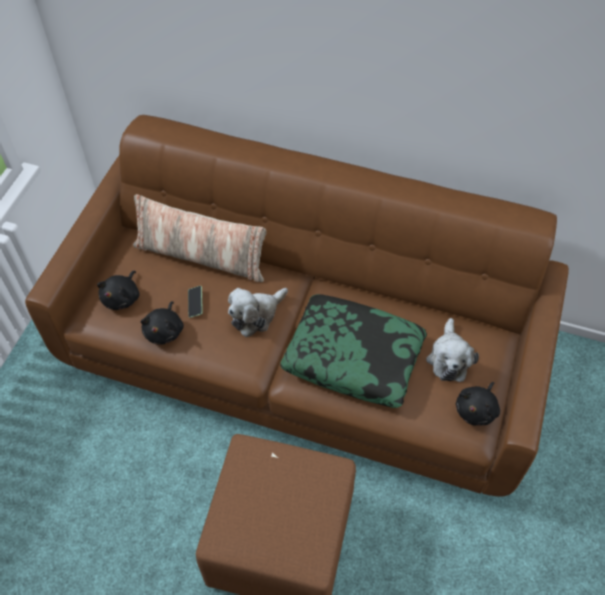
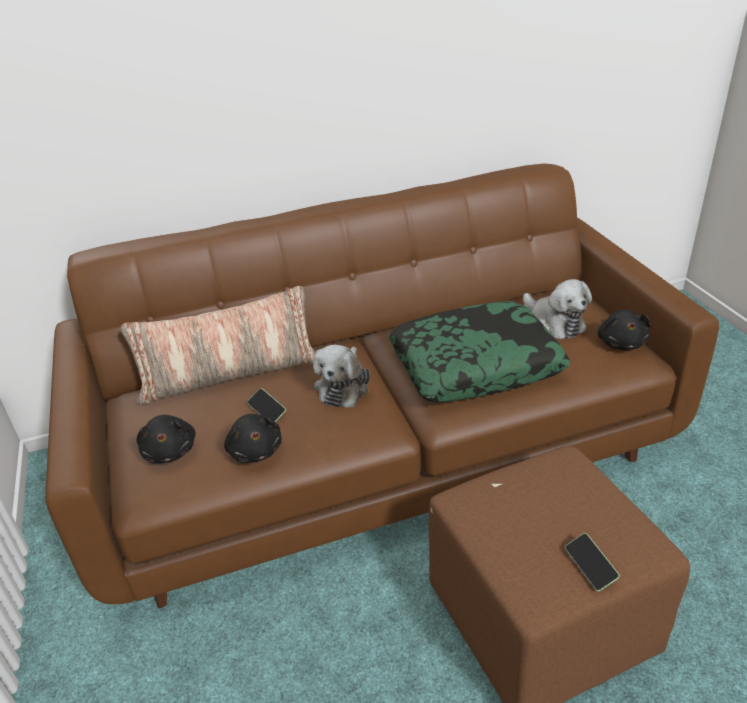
camera: 35 degrees left, 20 degrees down
none -> phone [565,533,620,591]

